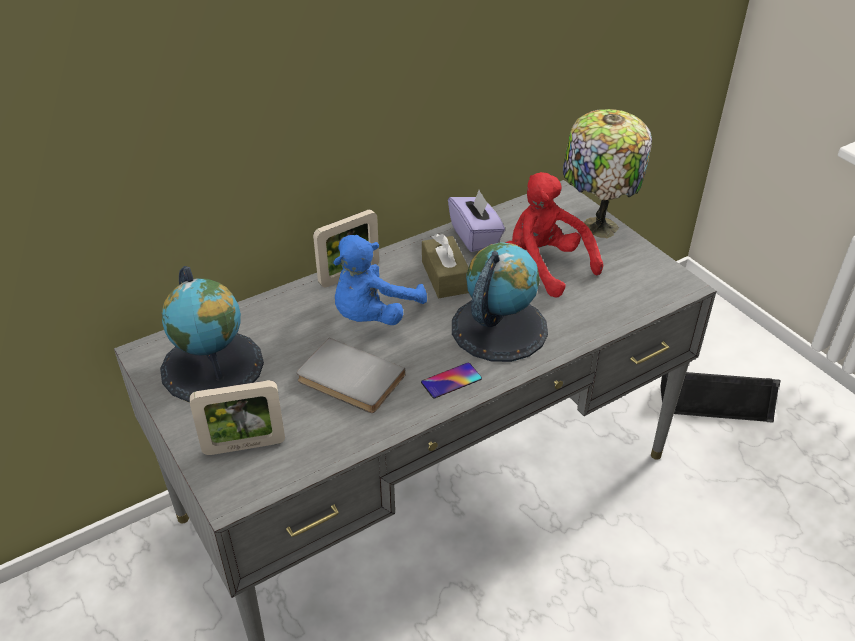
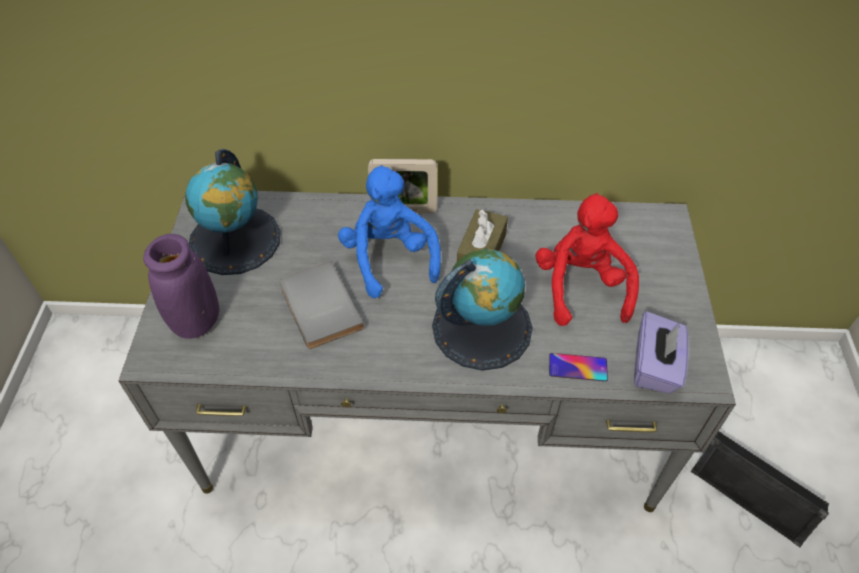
camera: 35 degrees right, 10 degrees up
picture frame [190,380,285,455] -> purple vase [143,234,219,339]
blue plush toy [333,235,427,325] -> blue plush toy turned 90 degrees clockwise [338,165,441,298]
phone [421,362,482,399] -> phone moved to [549,353,608,381]
purple tissue box [448,190,505,252] -> purple tissue box moved to [634,311,689,394]
table lamp [563,109,652,238] -> none

